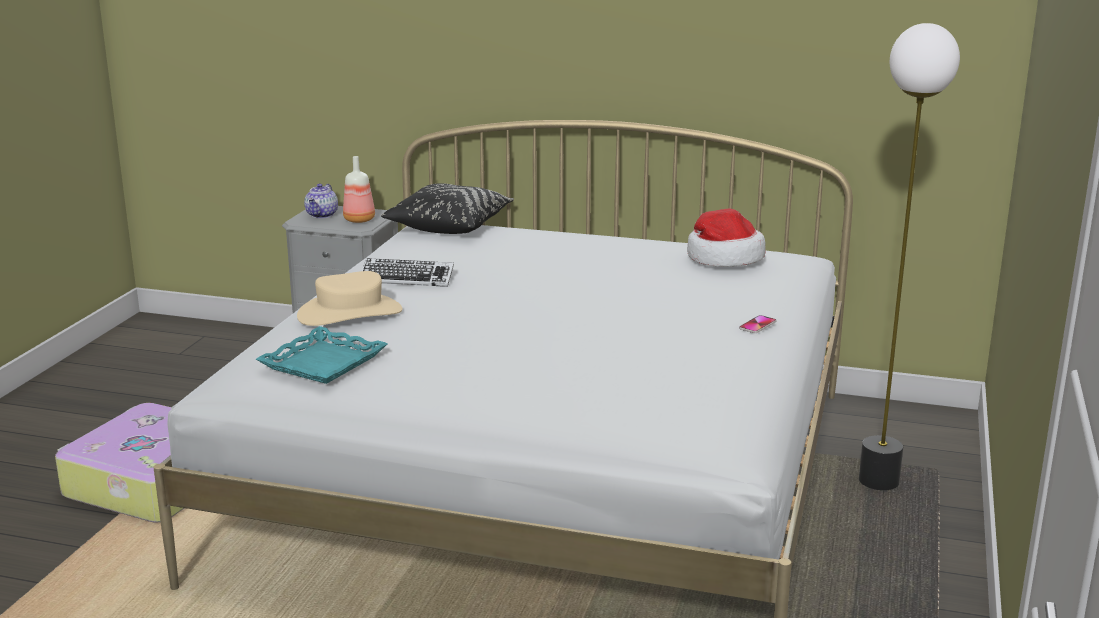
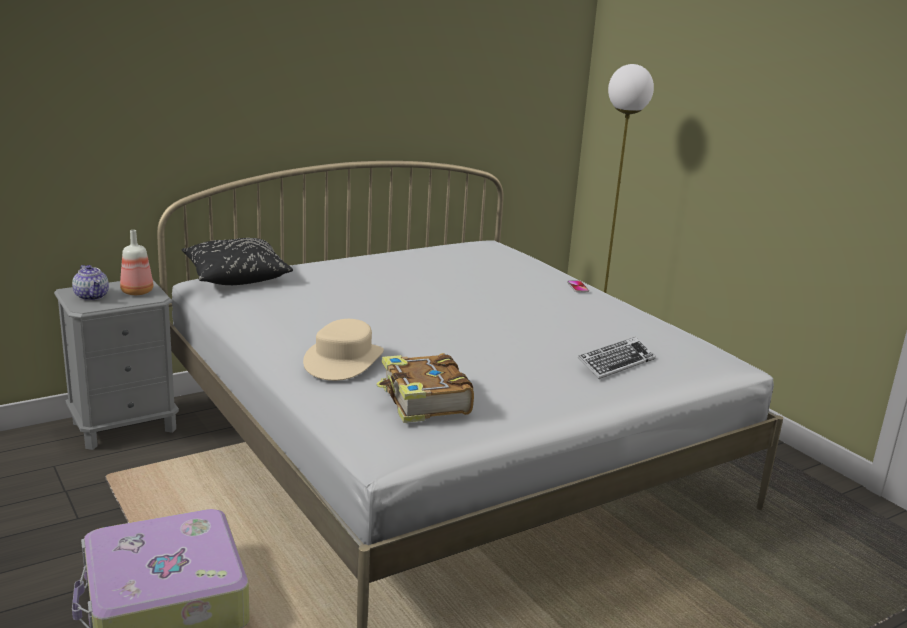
camera: 50 degrees left, 0 degrees up
turquoise tray [256,326,388,384] -> book [377,353,474,423]
keyboard [362,258,454,287] -> keyboard moved to [578,337,656,379]
hat [687,208,766,267] -> none

